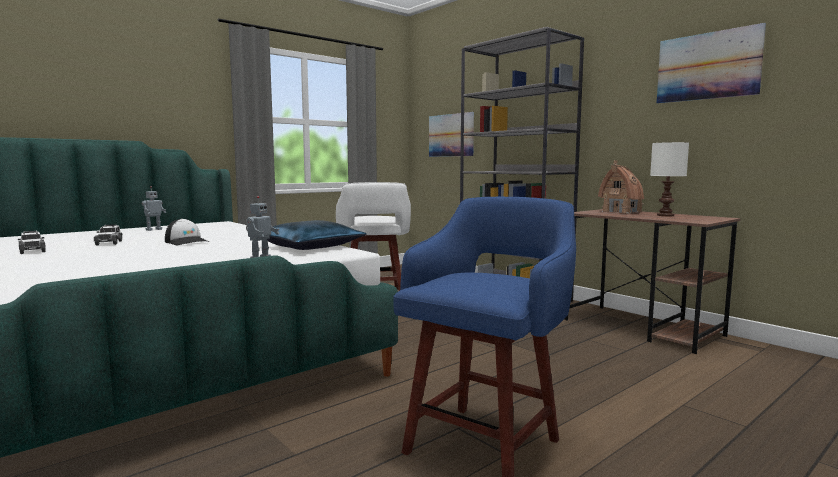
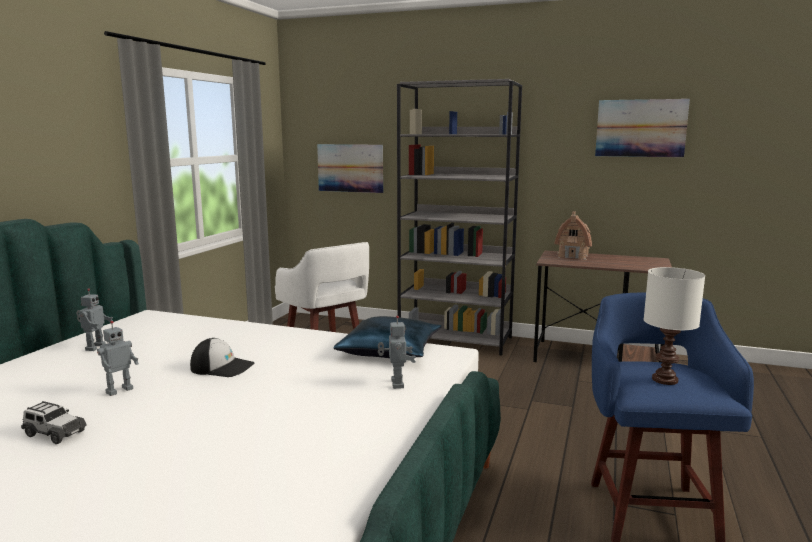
camera: 30 degrees left, 5 degrees up
toy car [94,225,122,245] -> toy robot [97,321,139,396]
white table lamp [650,142,689,216] -> white table lamp moved to [644,267,705,385]

